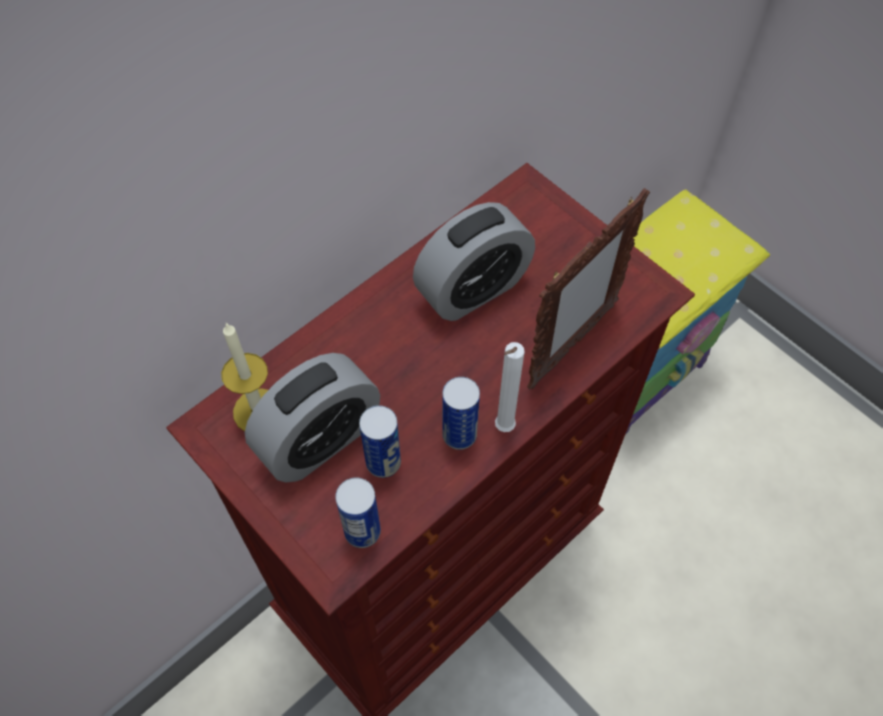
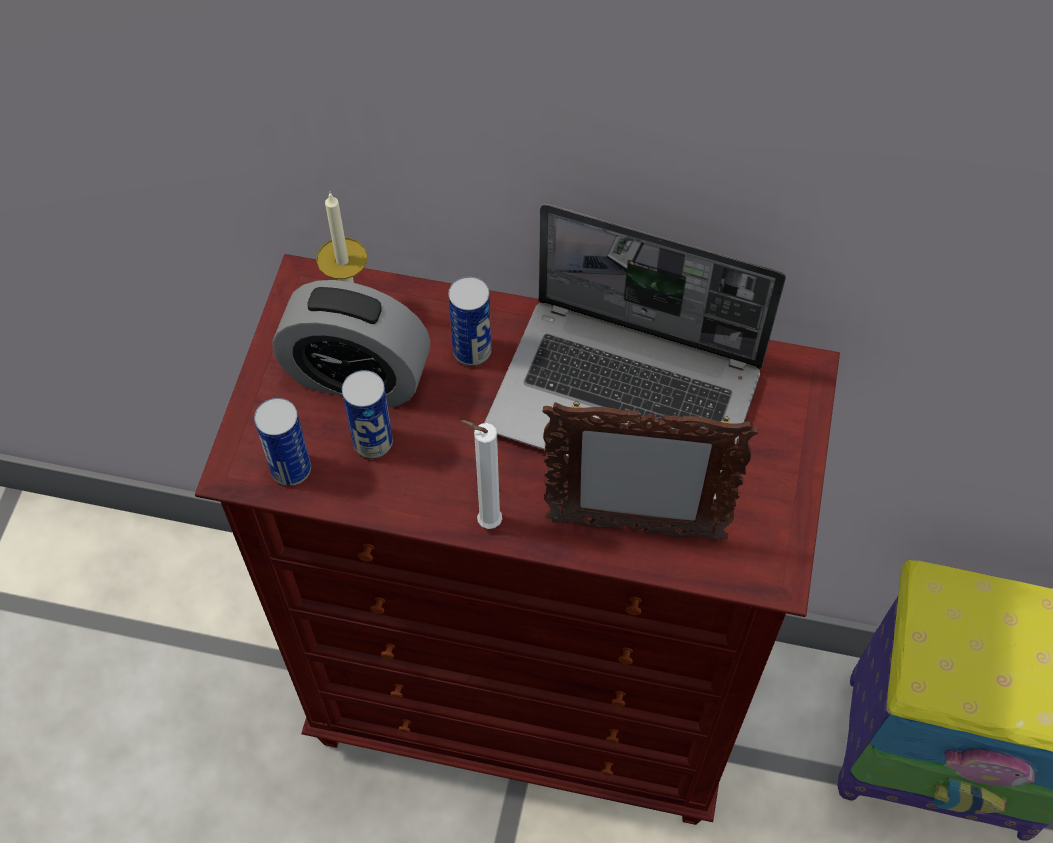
camera: 55 degrees right, 0 degrees up
alarm clock [413,202,535,321] -> laptop [485,204,786,499]
can [442,377,480,450] -> can moved to [448,276,492,366]

